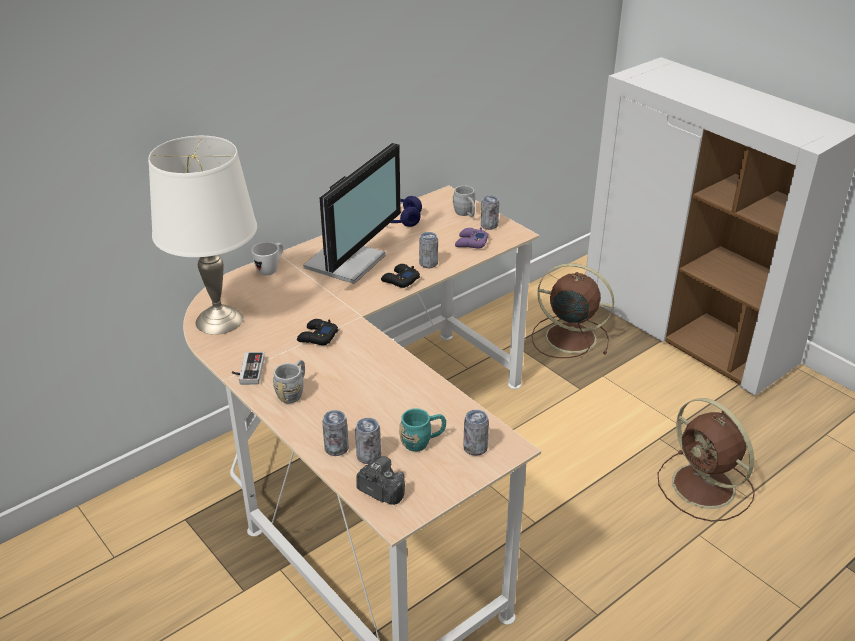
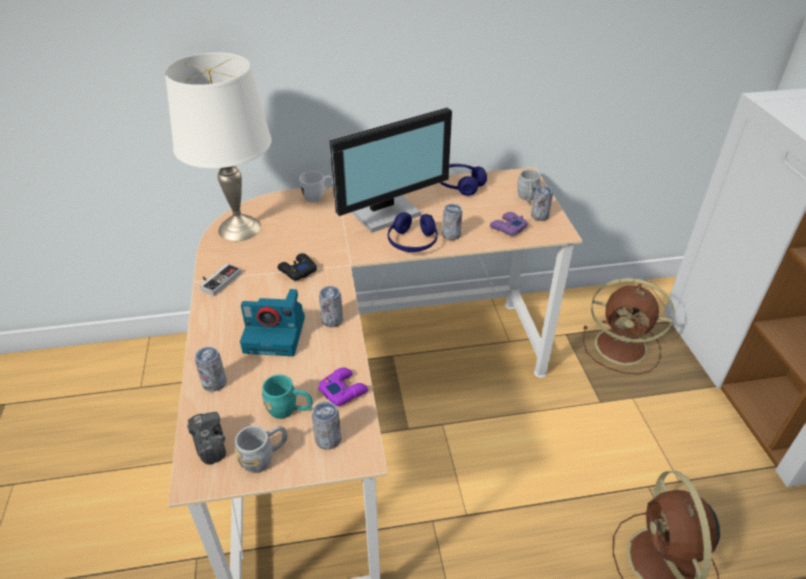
camera: 30 degrees right, 5 degrees up
grey mug [273,360,305,404] -> grey mug moved to [235,425,288,473]
can [355,418,381,464] -> can moved to [319,286,343,327]
black game controller [381,264,420,288] -> blue headphones [388,212,438,252]
brown fan [532,263,614,358] -> brown fan turned 150 degrees clockwise [583,278,674,374]
none -> camera [240,289,305,356]
none -> purple game controller [318,368,368,406]

